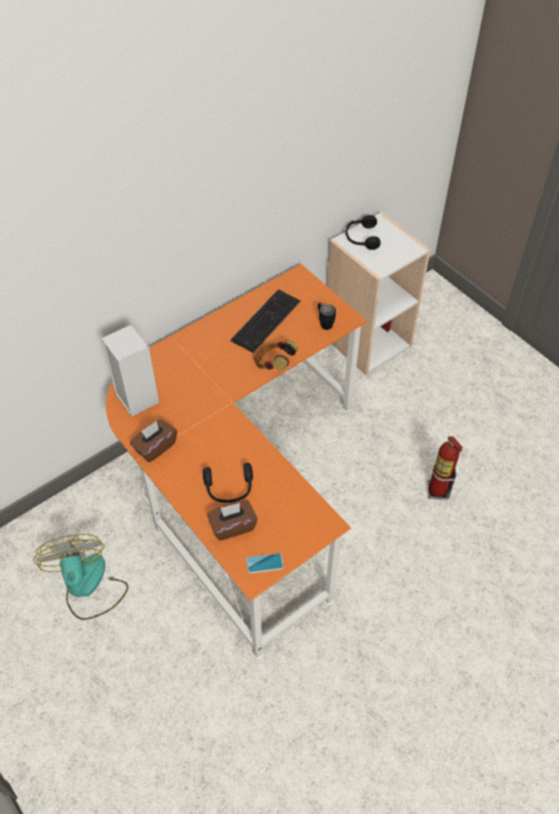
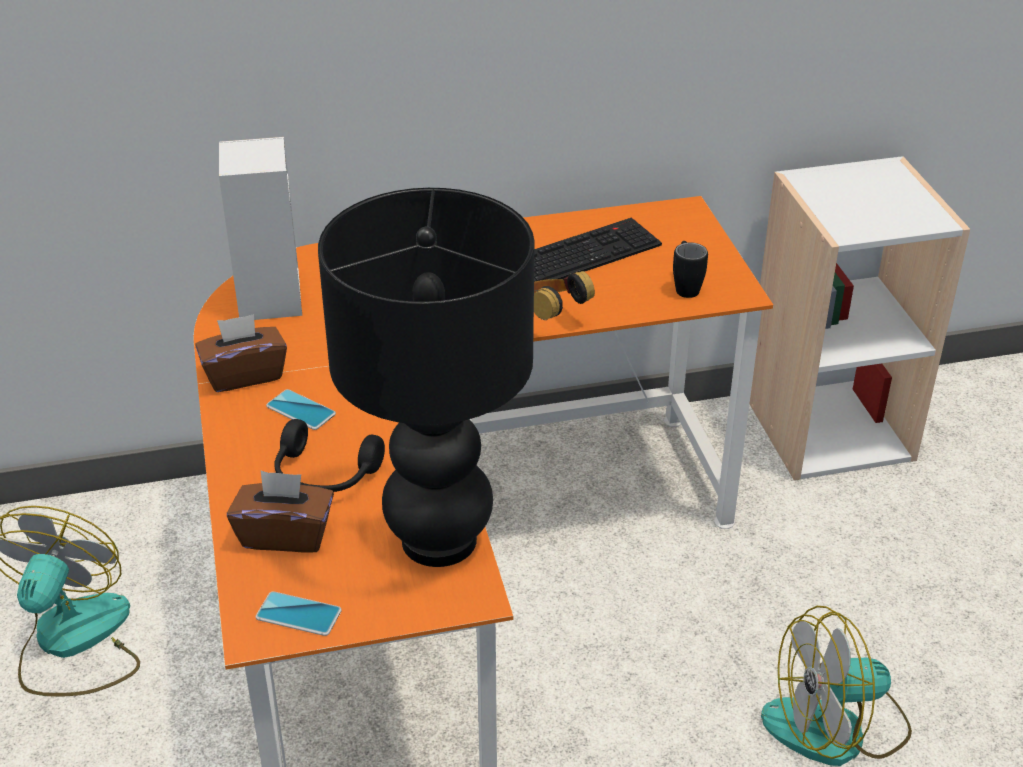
camera: 25 degrees right, 15 degrees down
black headphones [345,215,381,250] -> none
fire extinguisher [427,436,463,500] -> fan [761,606,912,766]
none -> phone [266,389,336,430]
none -> black table lamp [318,188,535,567]

